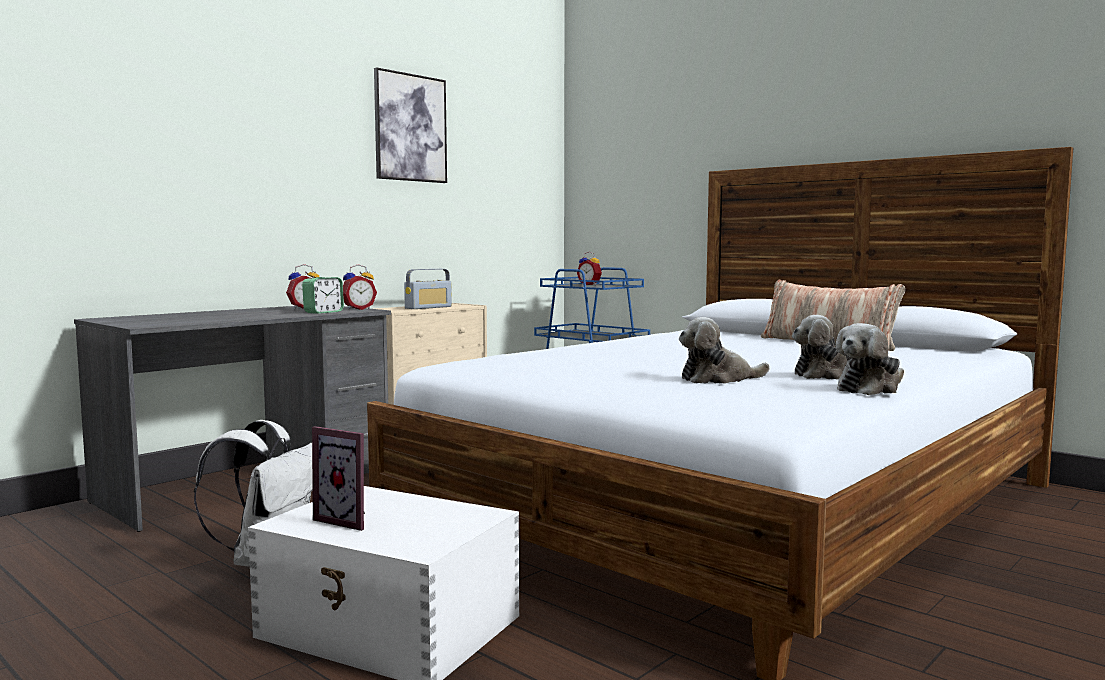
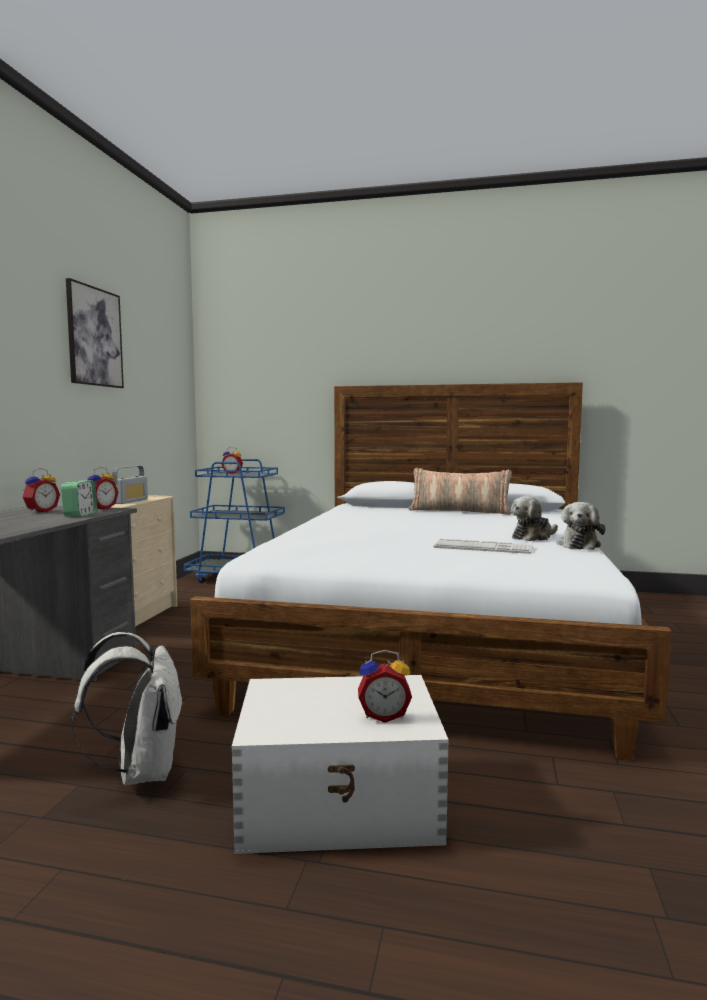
camera: 30 degrees left, 0 degrees up
picture frame [312,426,365,531] -> none
plush toy [679,317,770,384] -> keyboard [434,539,533,554]
none -> alarm clock [358,650,412,723]

